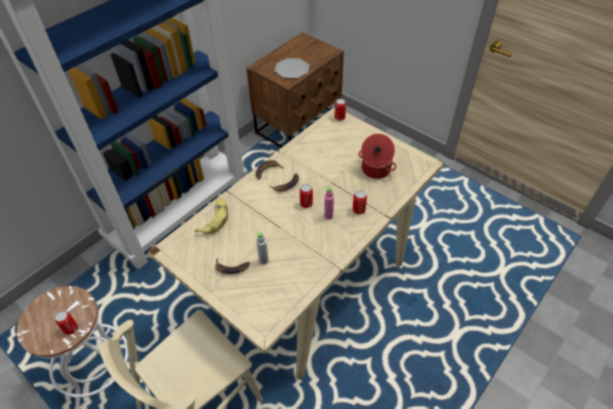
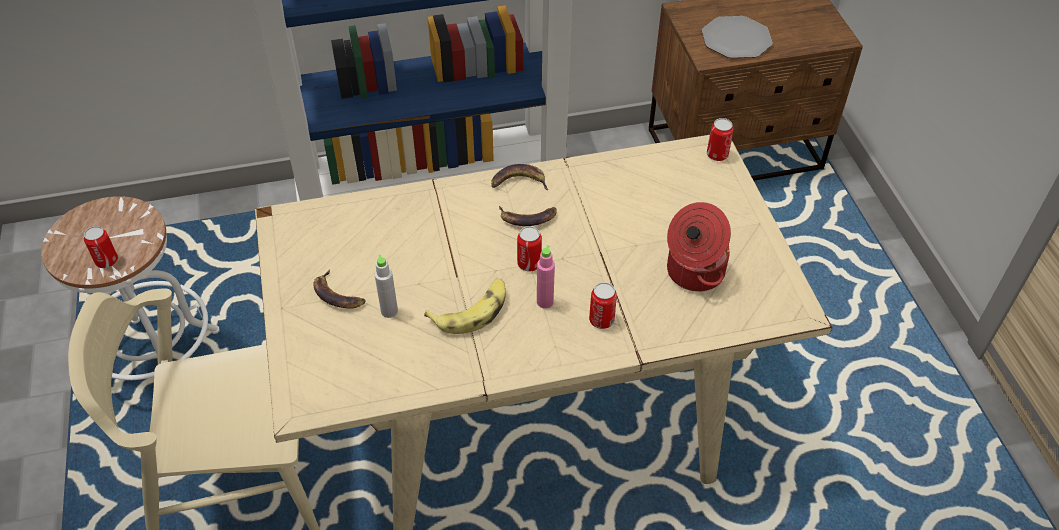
camera: 35 degrees right, 0 degrees up
banana [195,198,228,234] -> banana moved to [424,279,506,334]

